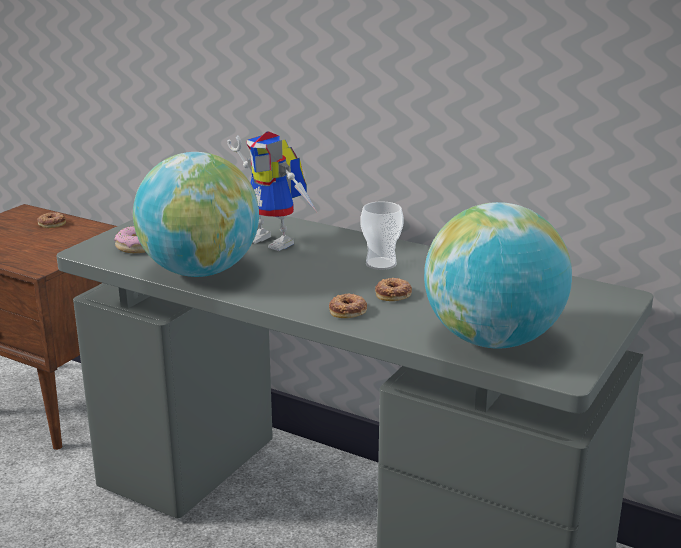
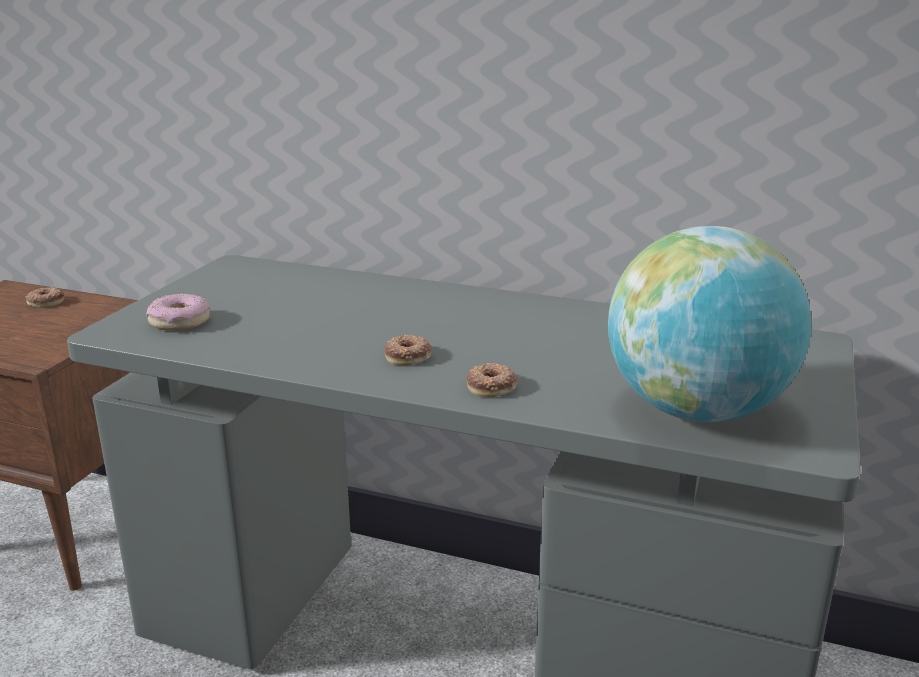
camera: 10 degrees left, 0 degrees up
globe [133,152,259,277] -> none
toy robot [227,131,317,251] -> none
cup [360,201,404,270] -> none
donut [375,278,412,301] -> donut moved to [384,335,432,365]

